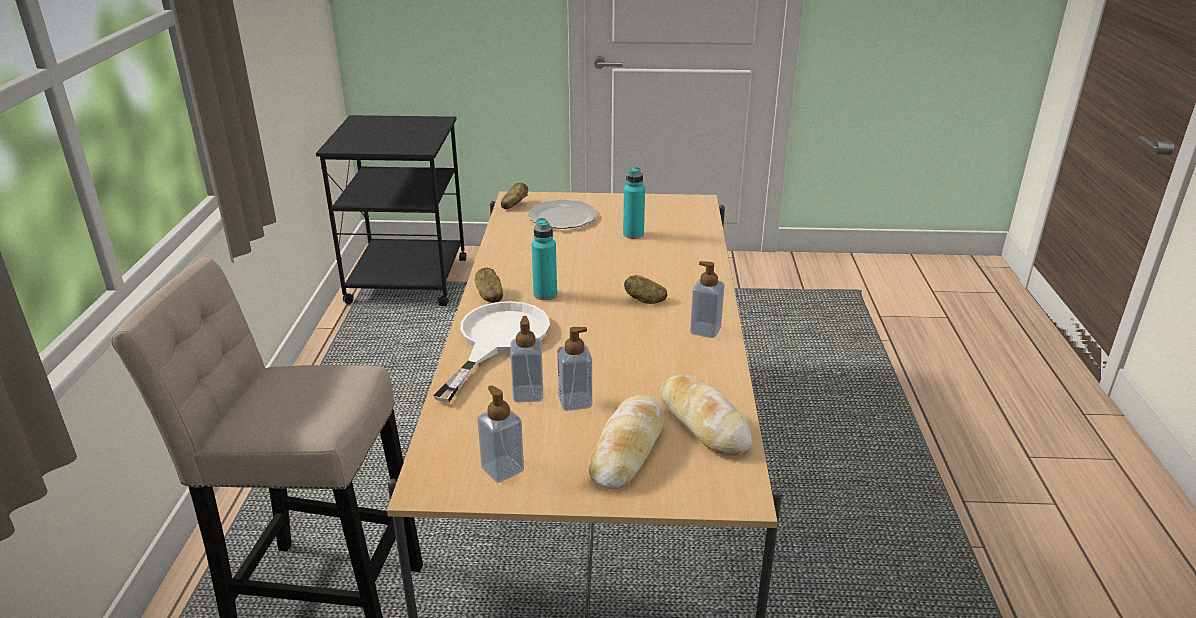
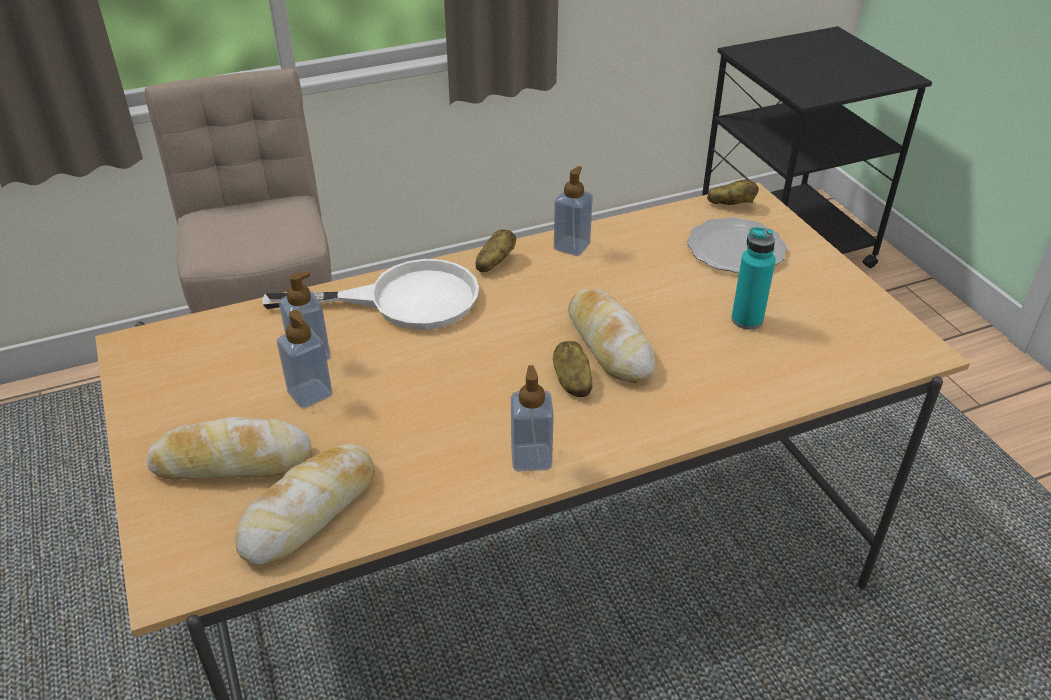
camera: 65 degrees right, 10 degrees up
soap dispenser [477,385,524,483] -> soap dispenser moved to [554,166,593,256]
turquoise bottle [532,218,557,300] -> none
none -> bread [568,289,655,383]

